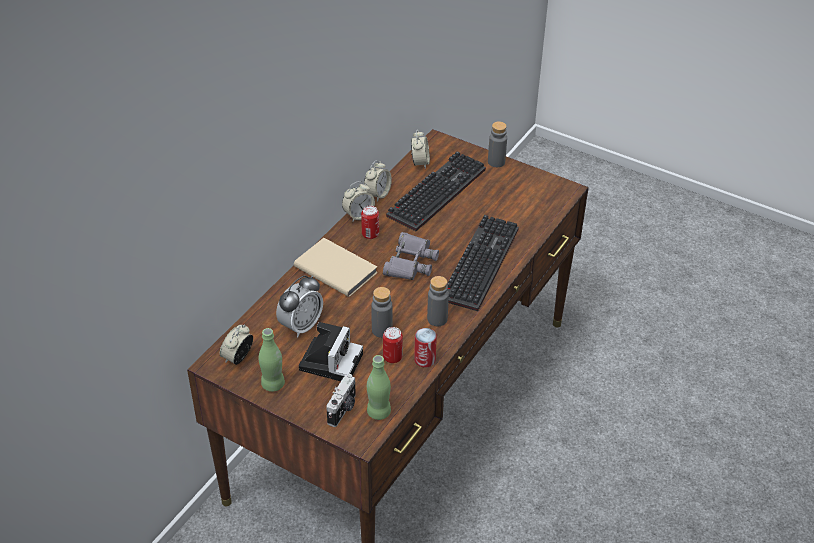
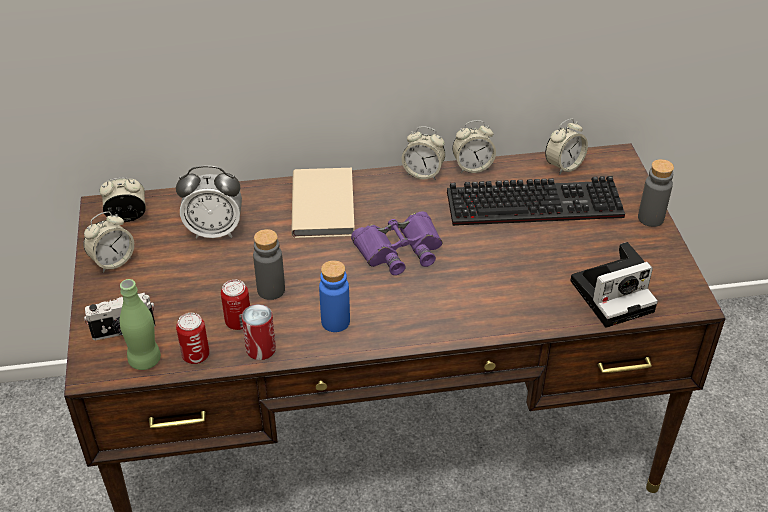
camera: 50 degrees right, 0 degrees up
green bottle [259,328,285,392] -> alarm clock [84,211,134,273]
camera [299,322,363,381] -> camera moved to [570,242,658,328]
can [361,206,379,239] -> can moved to [176,313,209,364]
grey binoculars [383,232,439,280] -> purple binoculars [351,211,443,275]
grey bottle [427,276,449,326] -> blue bottle [319,260,350,332]
keyboard [447,215,519,311] -> none

